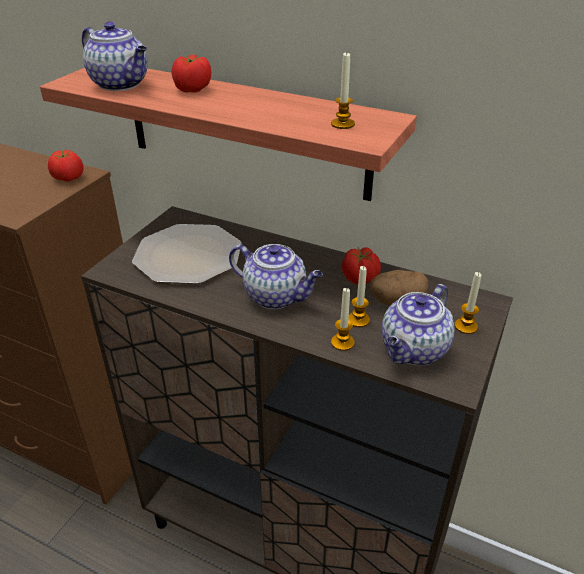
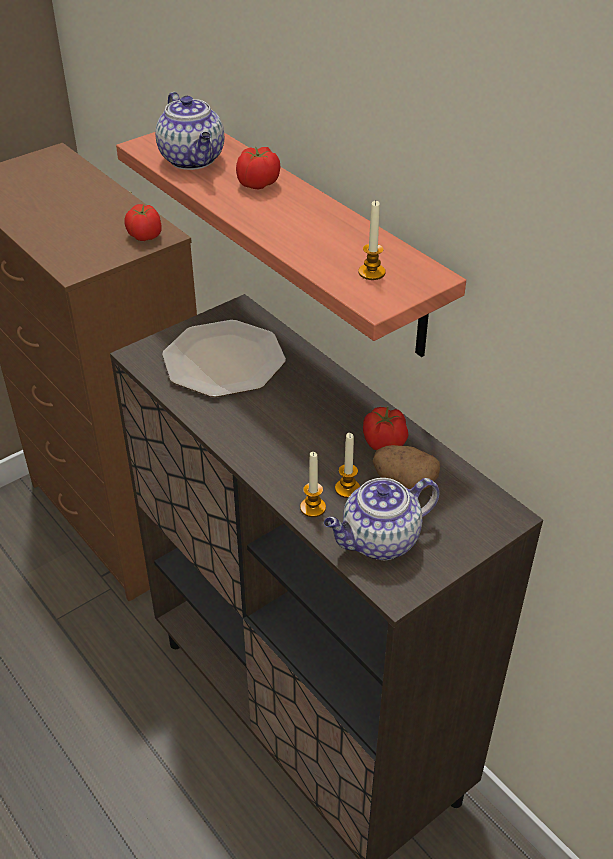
camera: 25 degrees right, 5 degrees up
teapot [229,244,323,309] -> none
candle [455,272,481,334] -> none

